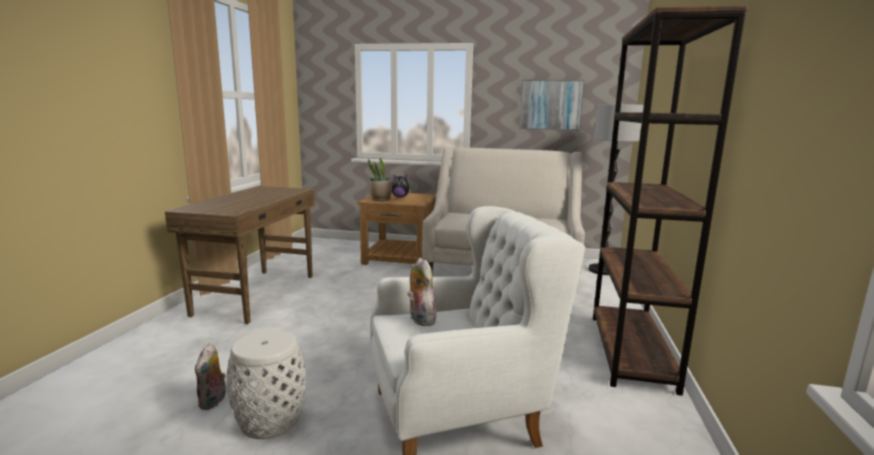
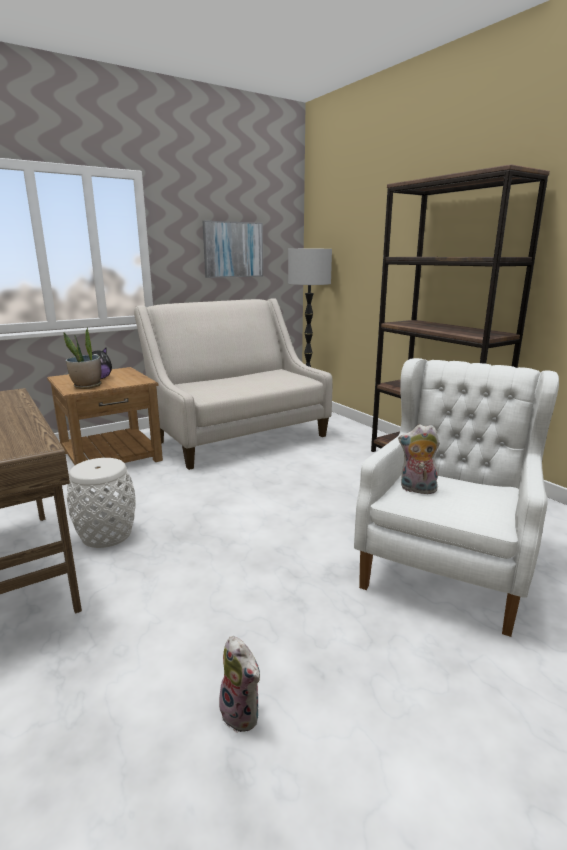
camera: 45 degrees left, 5 degrees up
white stool [226,330,306,439] -> white stool moved to [67,458,136,548]

